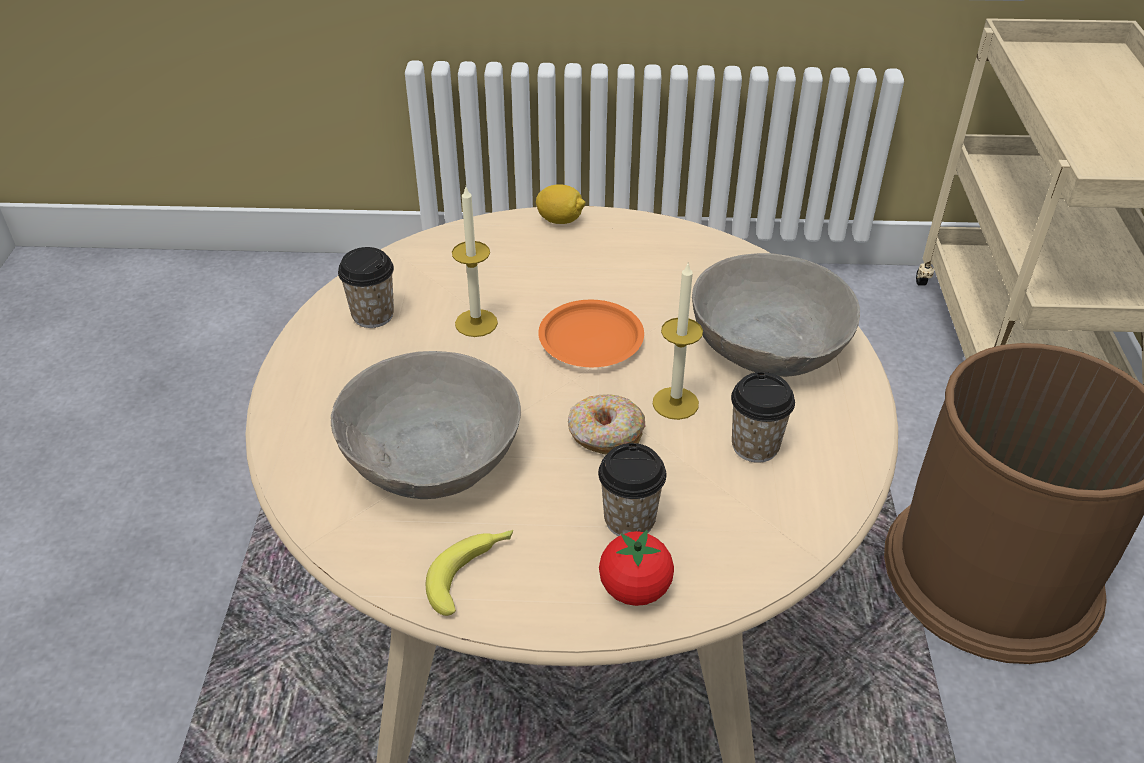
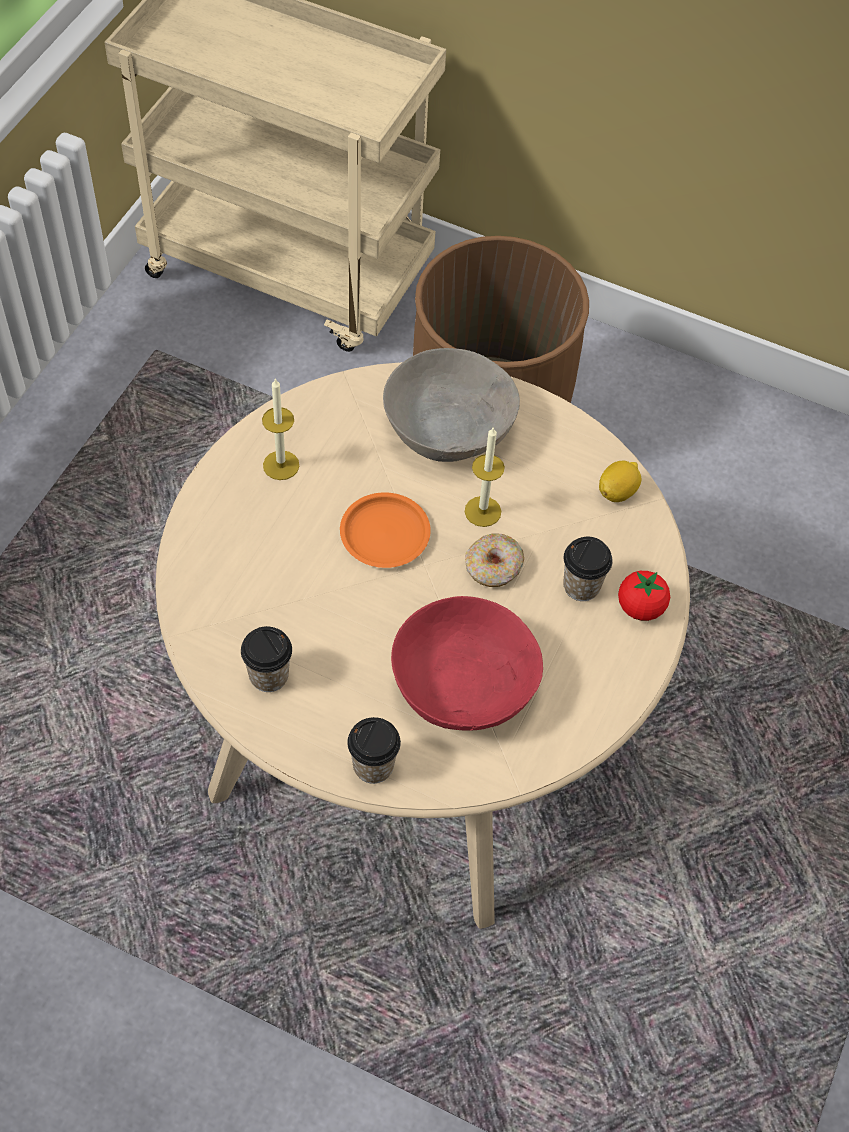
camera: 70 degrees left, 15 degrees up
grey bowl [331,351,521,499] -> red bowl [391,596,543,730]
banana [425,530,513,616] -> none
candle [452,185,498,337] -> candle moved to [262,378,299,480]
lemon [536,184,586,224] -> lemon moved to [599,461,641,502]
cup [731,372,795,463] -> cup moved to [347,717,401,784]

